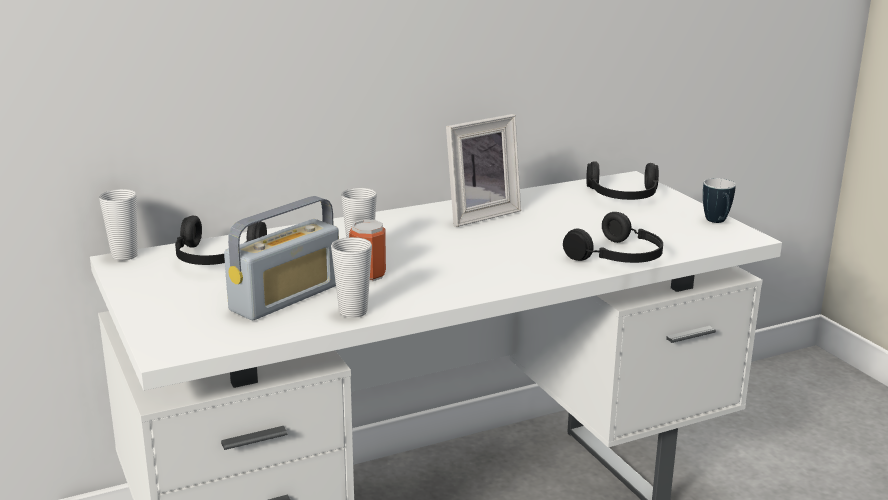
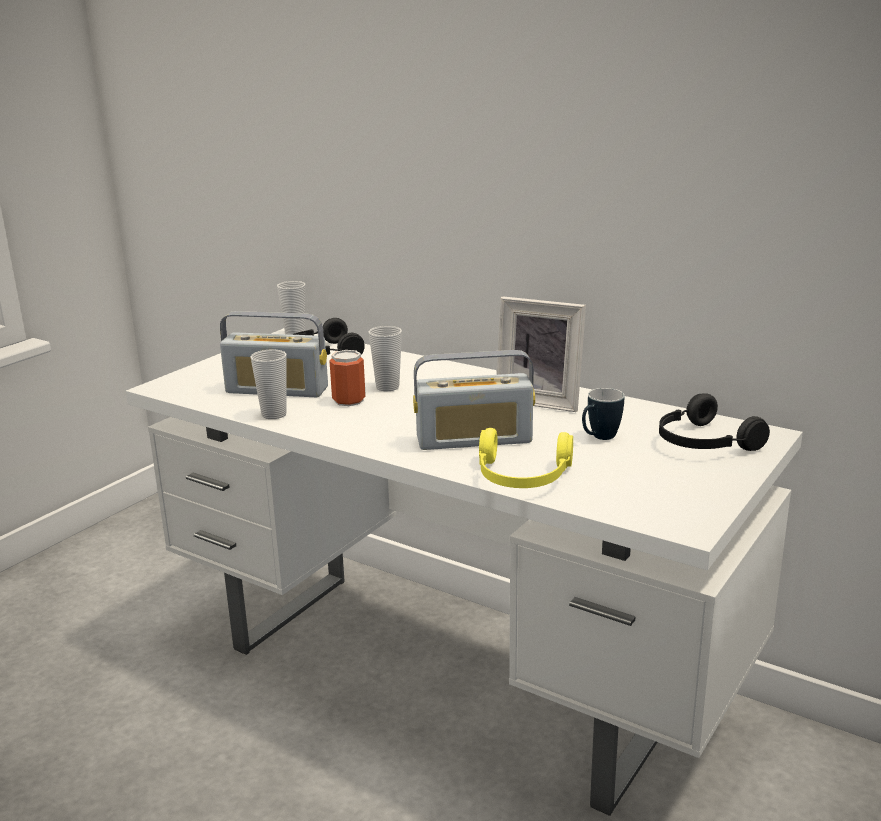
camera: 60 degrees right, 0 degrees up
black headphones [563,212,663,263] -> yellow headphones [479,428,573,488]
mug [703,178,736,223] -> mug moved to [582,388,624,440]
none -> radio [413,350,535,450]

